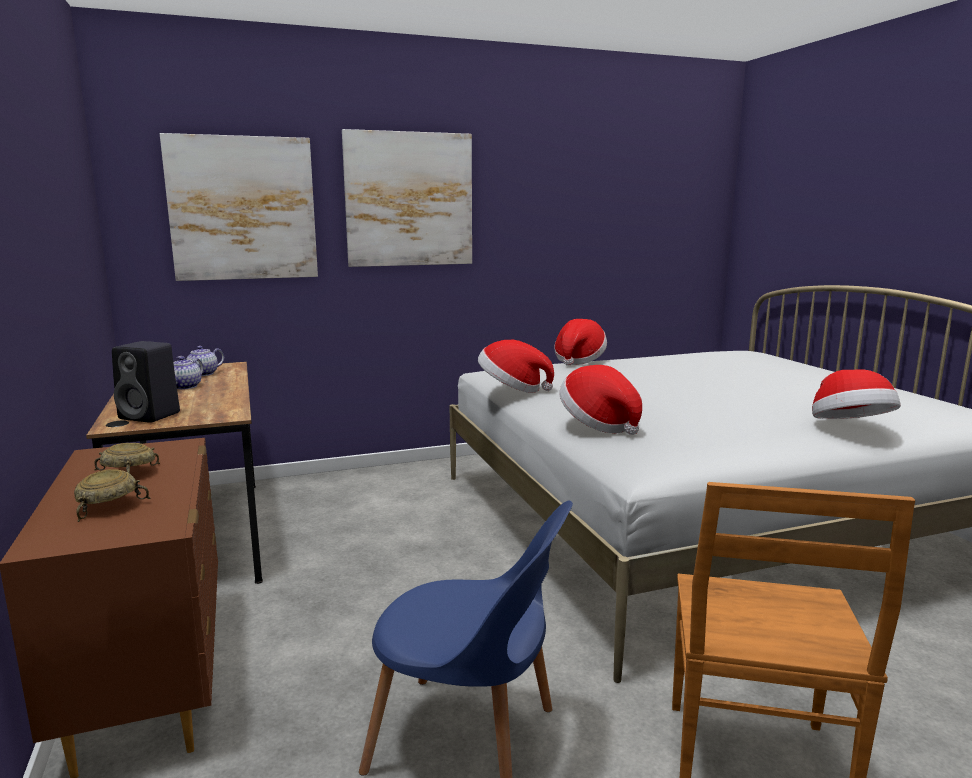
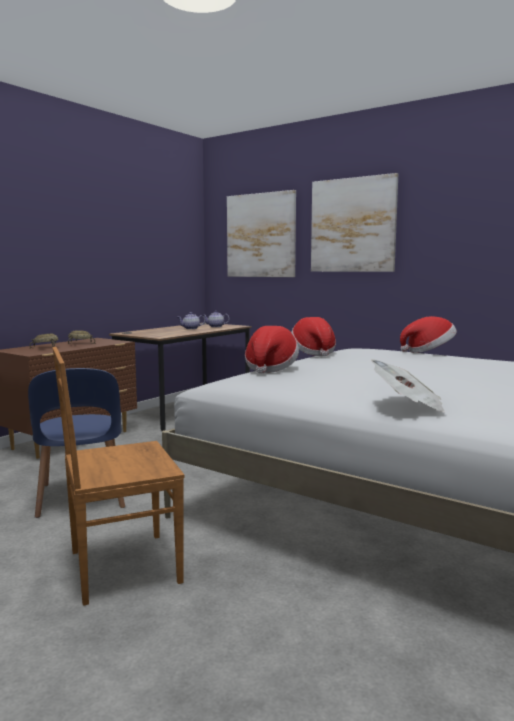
camera: 55 degrees right, 5 degrees down
black speaker [112,341,180,423] -> none
hat [812,369,901,419] -> newspaper [371,359,445,412]

